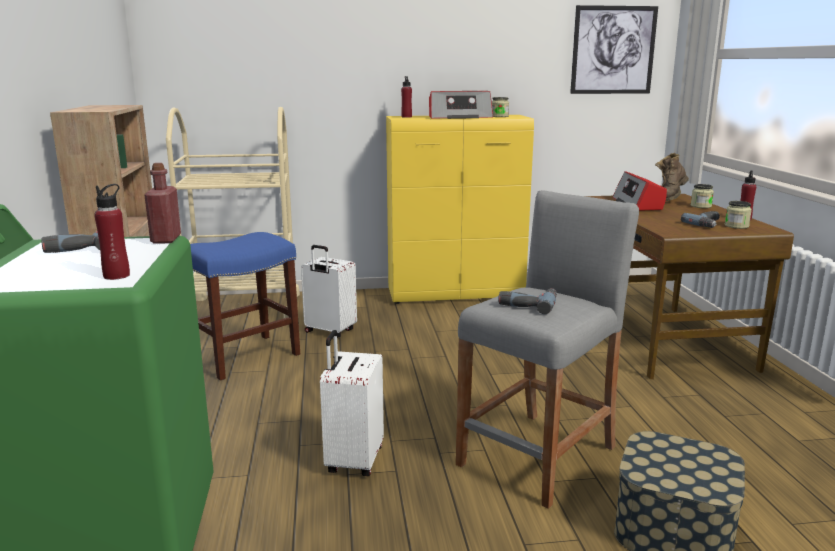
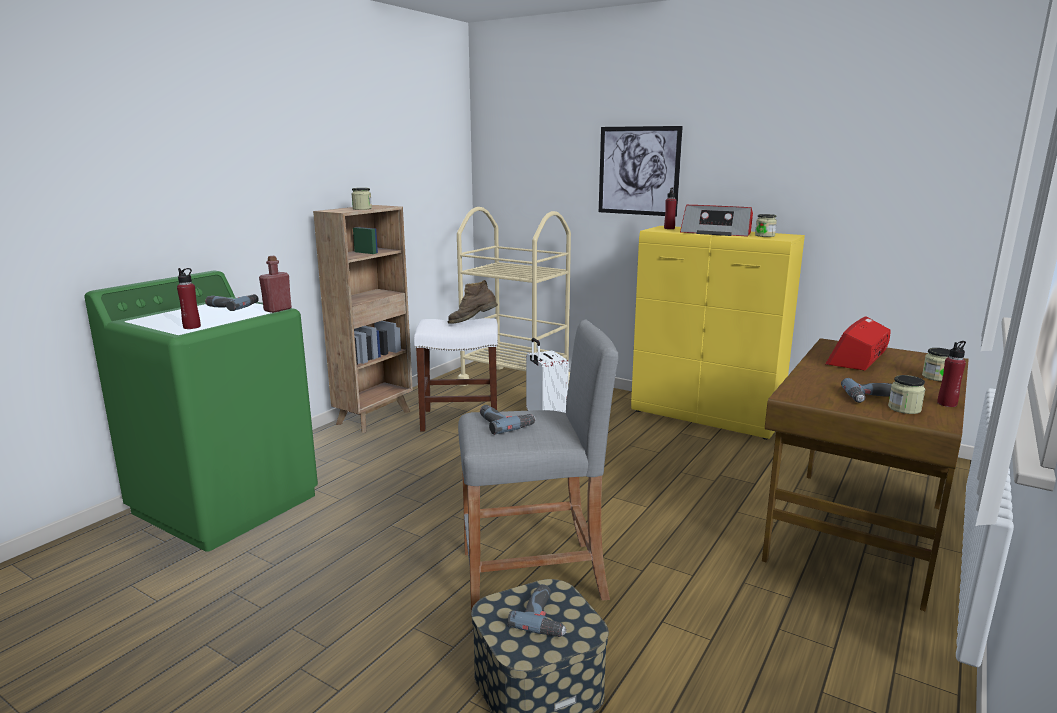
camera: 40 degrees right, 0 degrees up
blue stool [190,232,300,380] -> white stool [414,318,498,431]
white suitcase [320,330,384,476] -> none
picture [570,5,658,94] -> picture moved to [599,126,683,217]
brown boot [655,153,689,201] -> brown boot moved to [447,280,498,324]
none -> jar [352,188,372,210]
none -> power drill [508,584,567,637]

